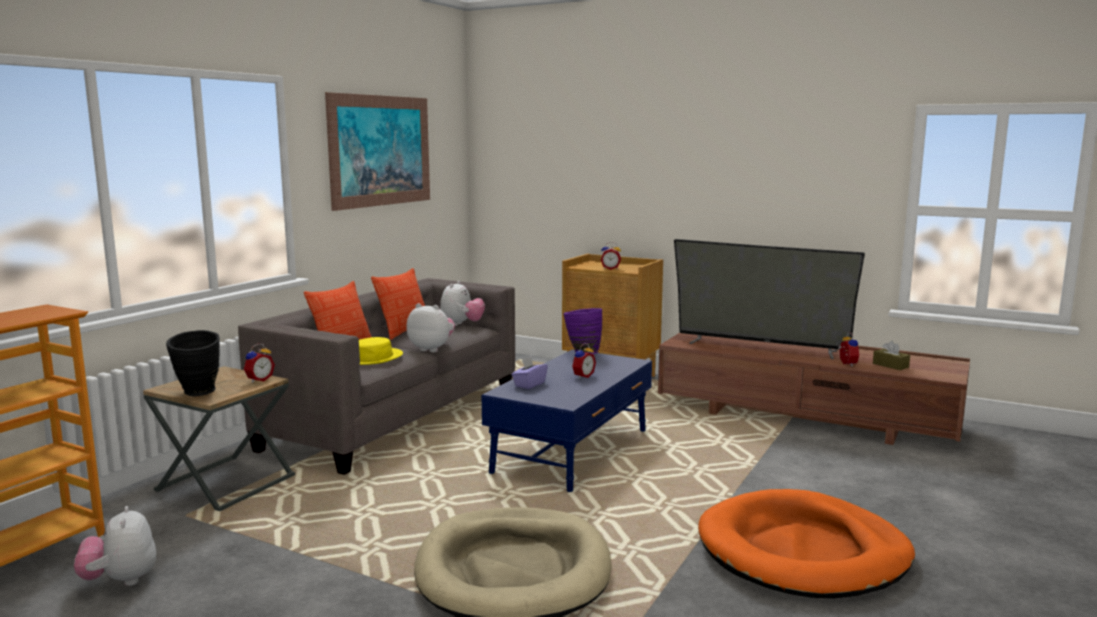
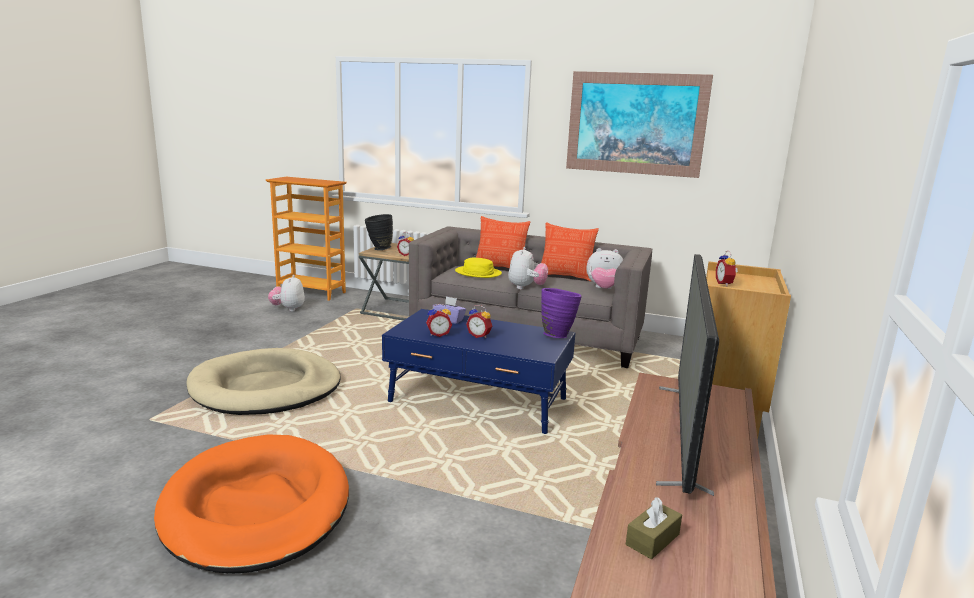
camera: 80 degrees right, 5 degrees up
plush toy [74,506,156,586] -> plush toy turned 60 degrees counterclockwise [268,275,305,311]
alarm clock [838,333,859,367] -> alarm clock moved to [426,304,452,337]

